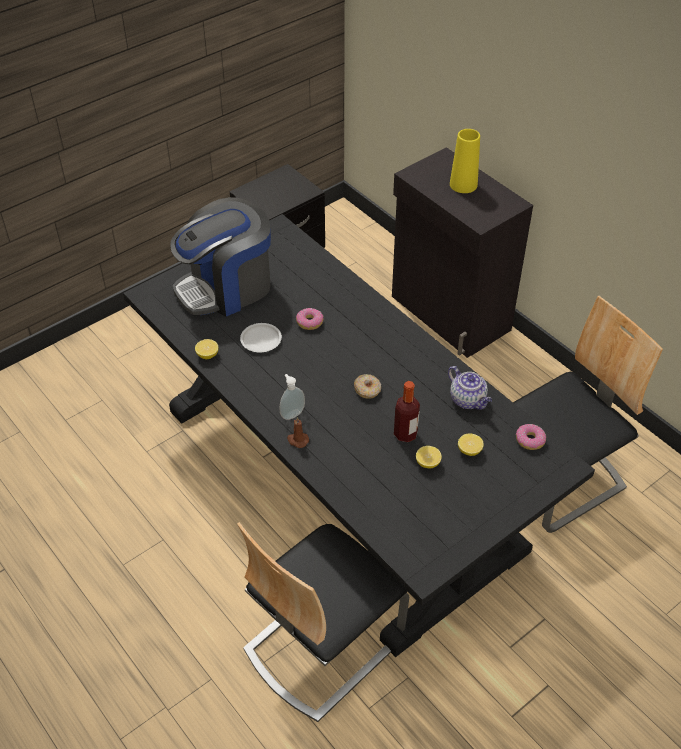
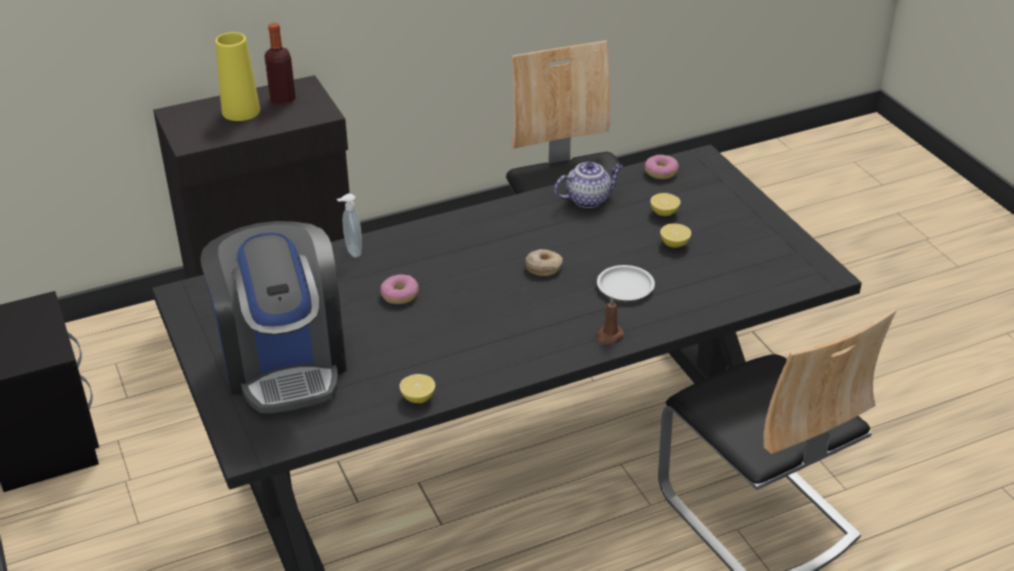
camera: 75 degrees left, 10 degrees down
white plate [240,323,282,352] -> white plate moved to [597,265,655,300]
soap dispenser [279,374,305,420] -> soap dispenser moved to [337,194,362,257]
bottle [394,381,420,442] -> bottle moved to [264,23,296,105]

